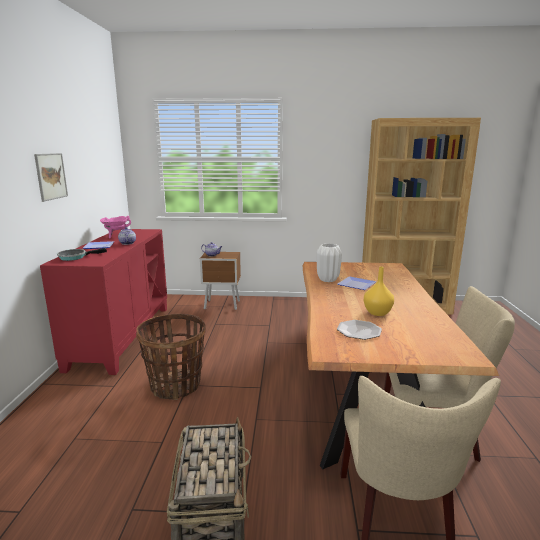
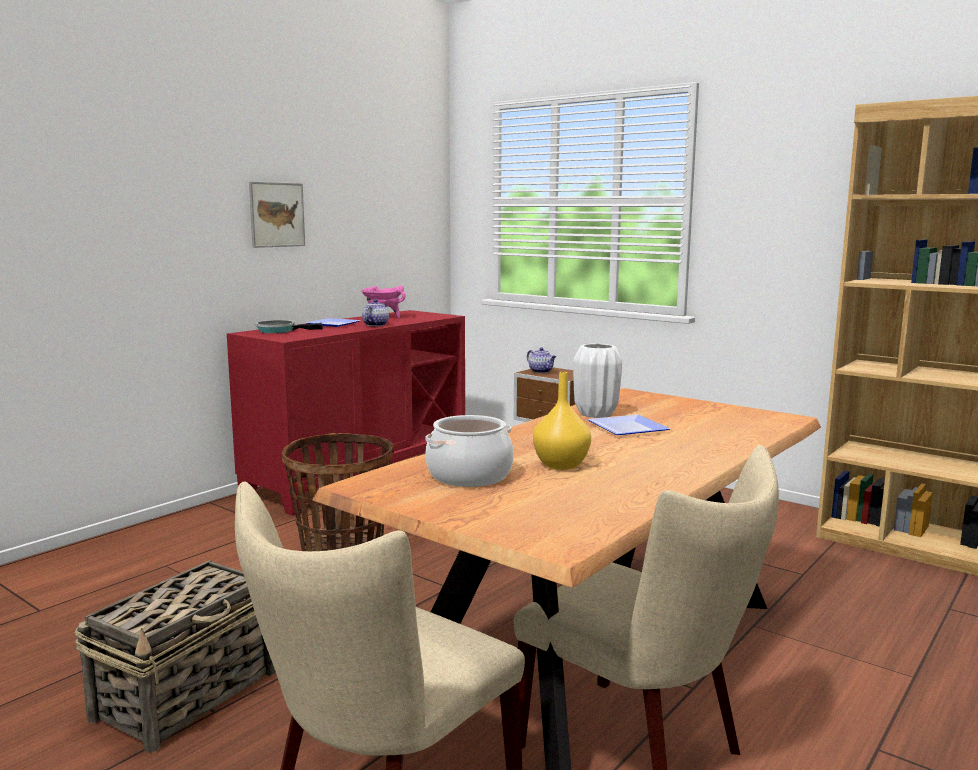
camera: 35 degrees right, 5 degrees down
plate [337,320,382,340] -> cooking pot [426,415,514,487]

